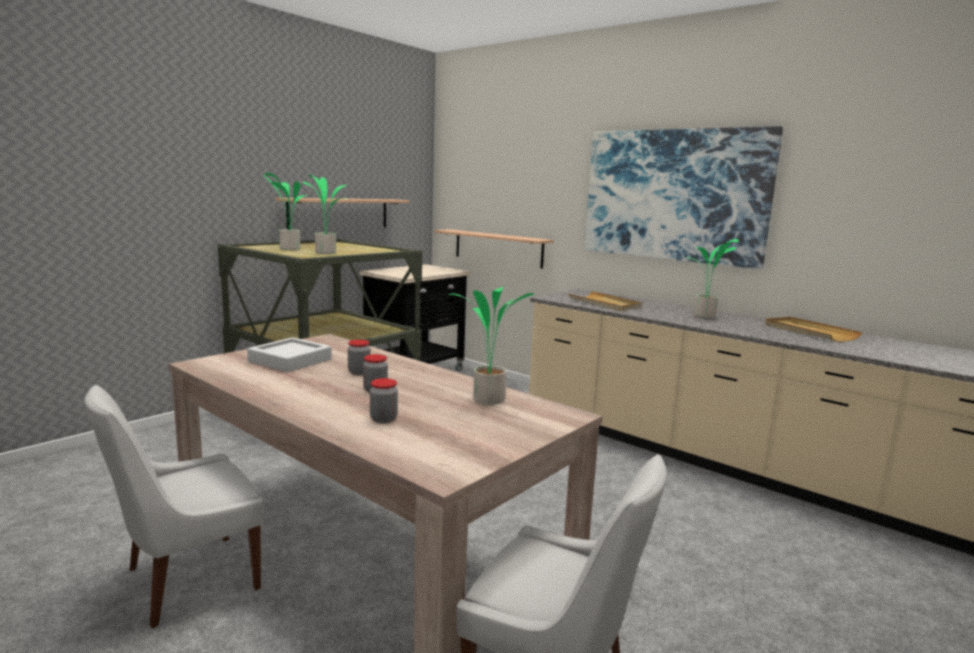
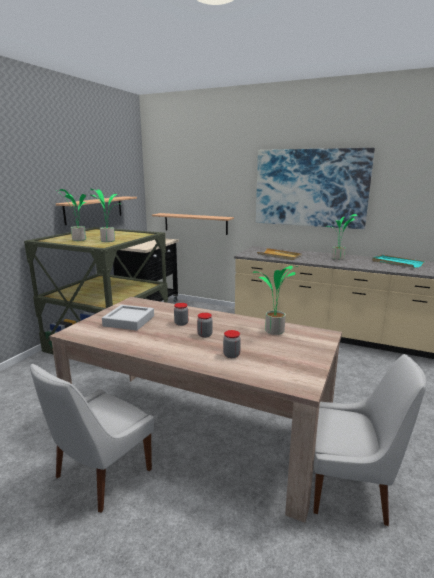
camera: 15 degrees left, 5 degrees up
beige tray [765,317,862,342] -> turquoise tray [372,255,425,268]

